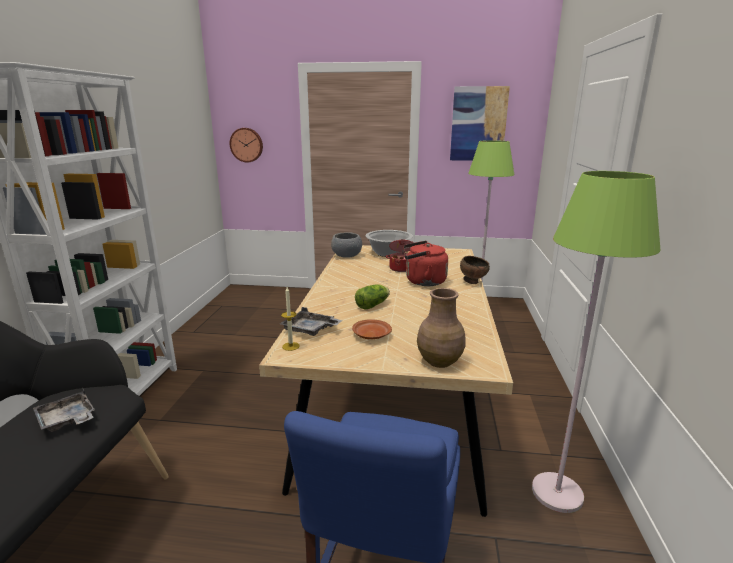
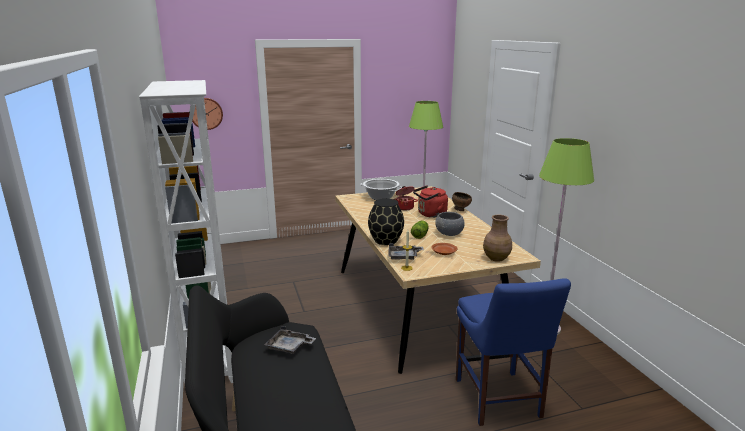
camera: 25 degrees left, 0 degrees up
grey bowl [331,233,362,258] -> grey bowl moved to [435,212,465,236]
picture [450,86,510,161] -> none
none -> black vase [368,199,404,245]

